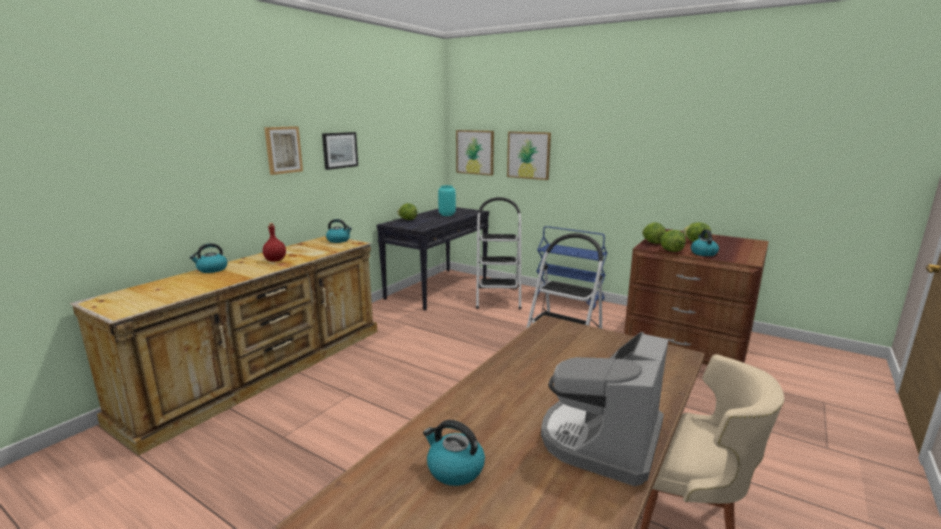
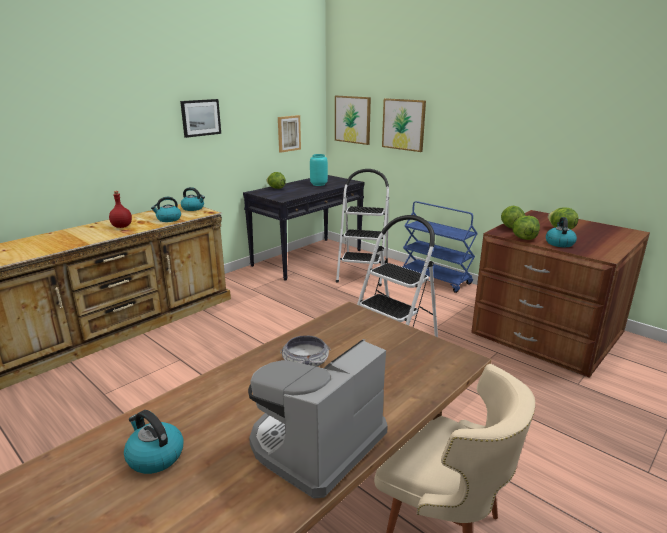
camera: 10 degrees right, 5 degrees up
kettle [189,243,227,273] -> kettle moved to [151,197,181,222]
picture [264,126,303,175] -> picture moved to [278,115,301,153]
none -> bowl [280,335,331,367]

